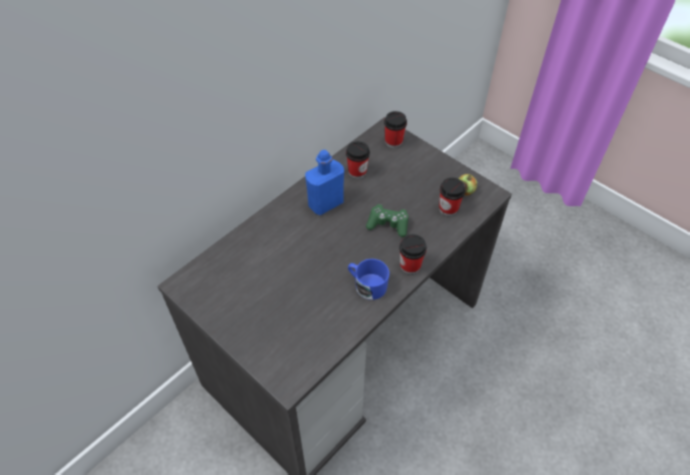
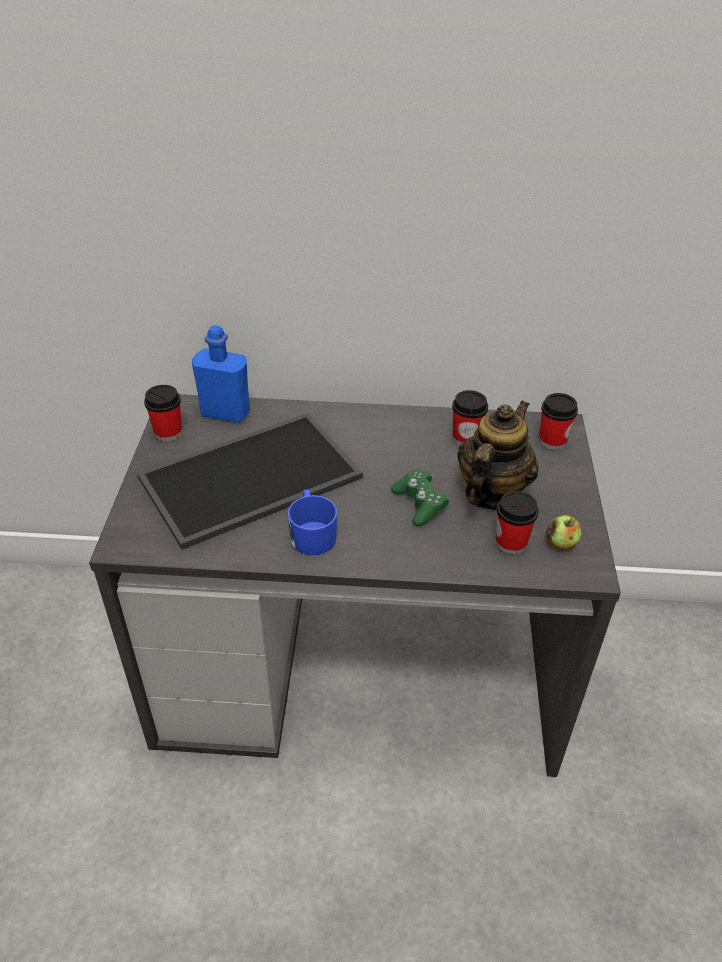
camera: 50 degrees right, 10 degrees down
blue bottle [305,150,344,215] -> blue bottle moved to [192,325,250,423]
cup [399,234,427,275] -> cup moved to [144,385,182,442]
none -> tray [137,413,363,550]
none -> teapot [457,400,539,510]

